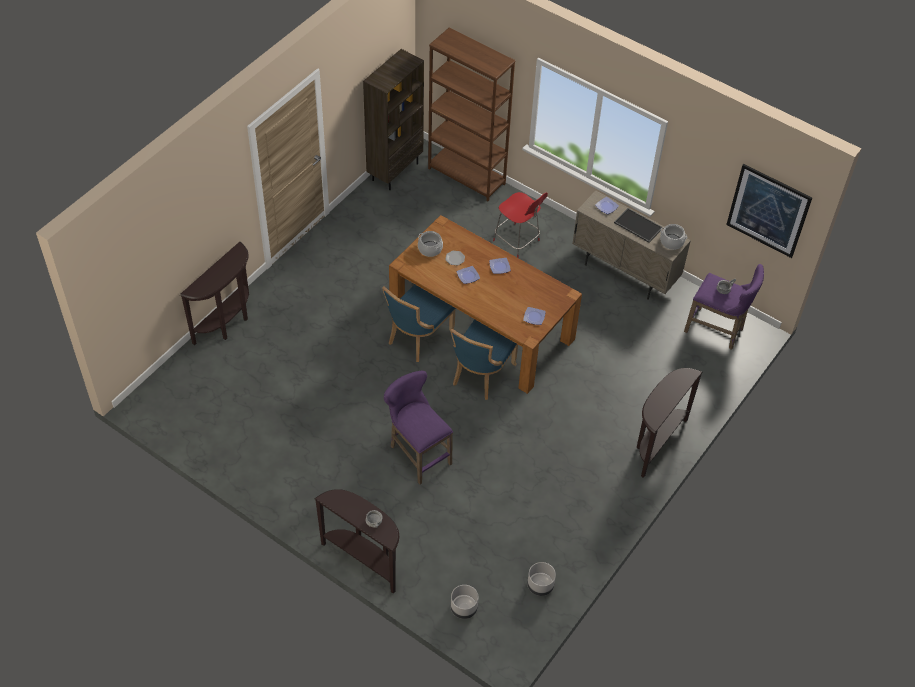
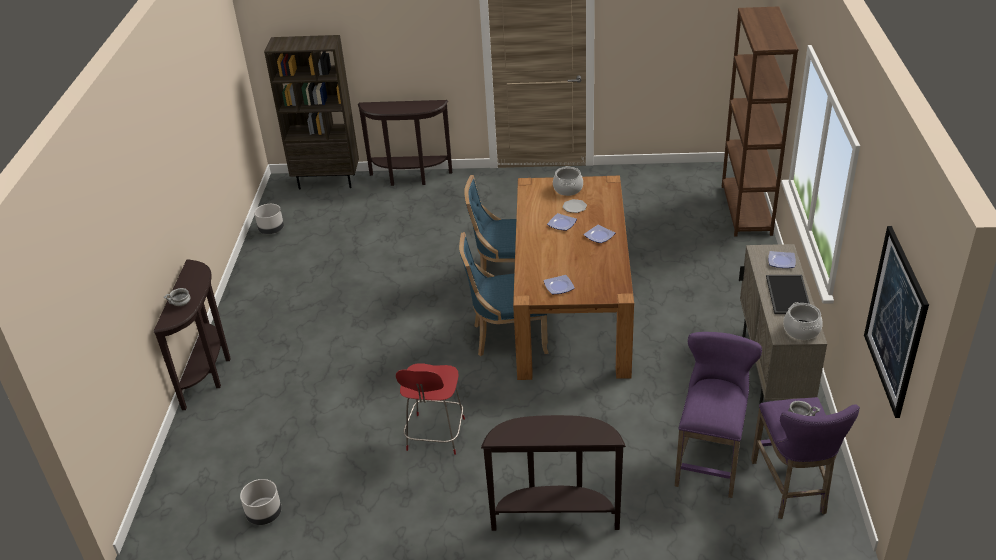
camera: 60 degrees right, 15 degrees down
brown bookcase [363,49,424,190] -> brown bookcase moved to [264,35,359,189]
purple stool [384,371,453,485] -> purple stool moved to [675,332,762,498]
grey planter [451,585,479,619] -> grey planter moved to [254,204,284,234]
red stool [493,192,548,258] -> red stool moved to [396,363,465,455]

